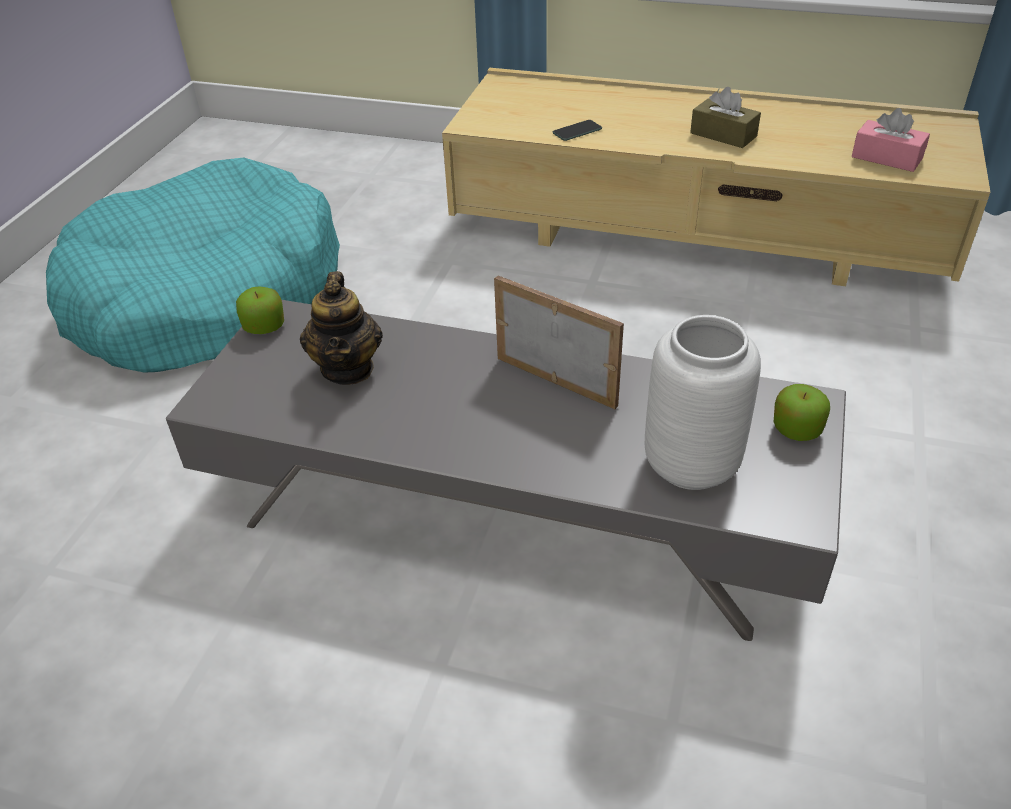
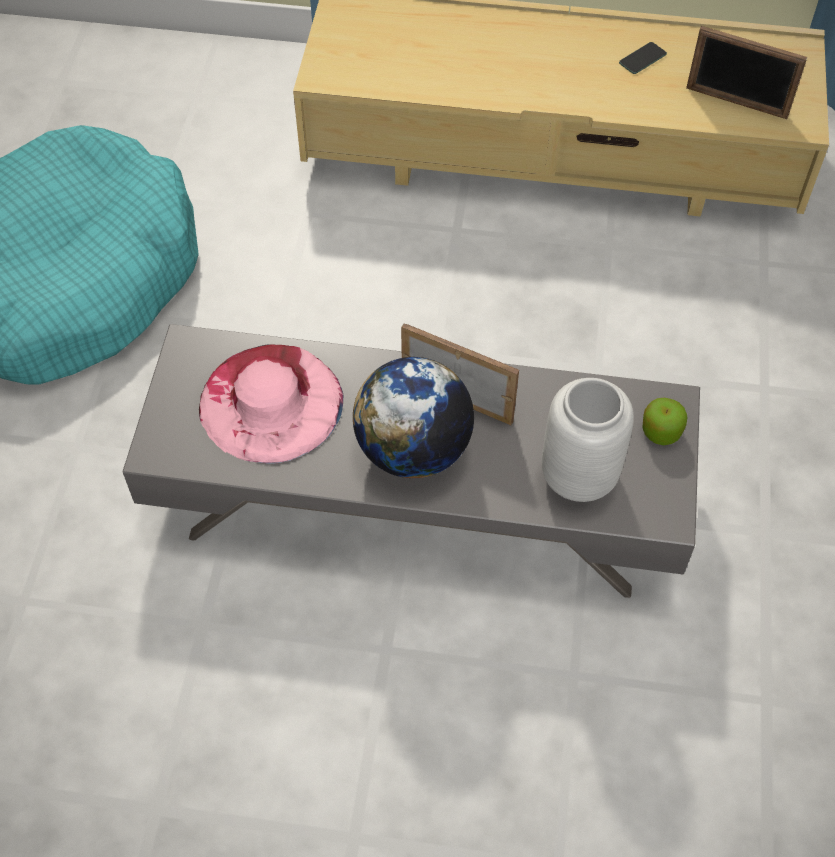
camera: 10 degrees left, 15 degrees up
apple [236,286,284,334] -> none
teapot [300,271,383,385] -> pink hat [199,344,343,464]
phone [553,120,602,141] -> phone moved to [619,42,667,74]
brown tissue box [690,87,761,148] -> none
pink tissue box [852,108,930,172] -> picture frame [686,26,807,119]
none -> globe [353,357,474,478]

